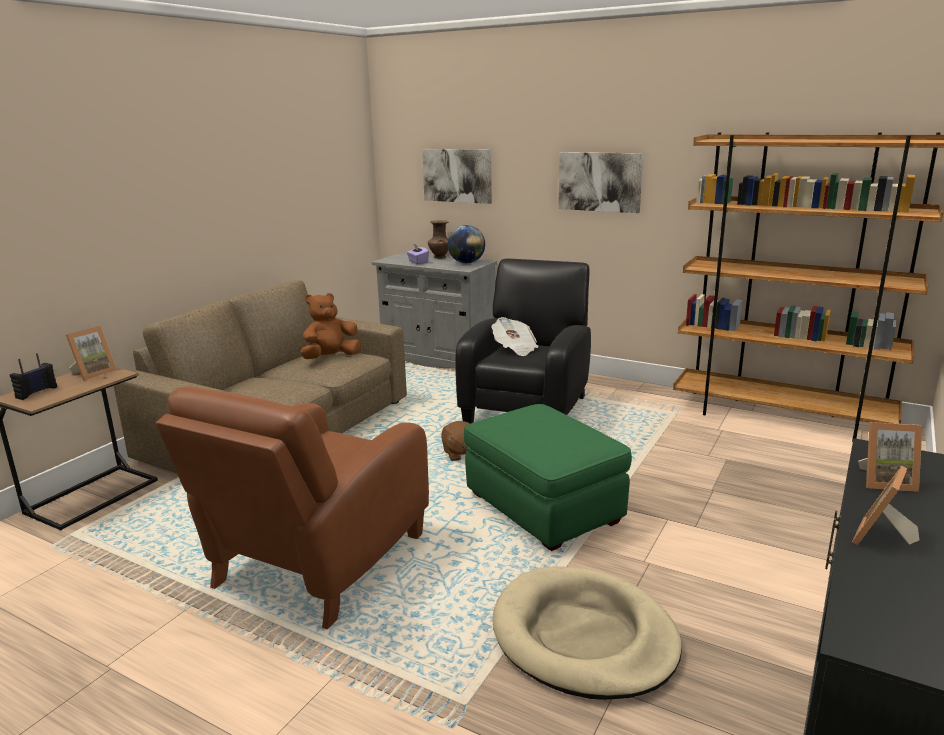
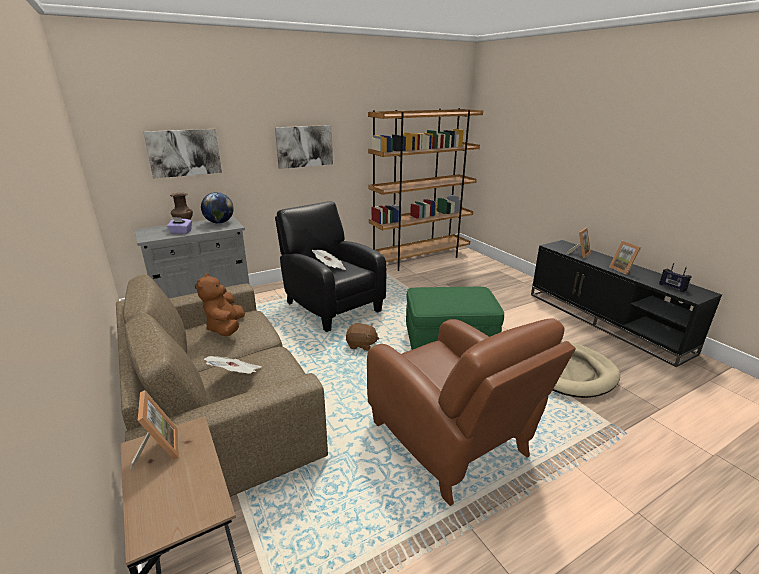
camera: 60 degrees left, 5 degrees up
radio [10,353,57,400] -> radio moved to [659,263,692,292]
none -> newspaper [204,356,262,374]

